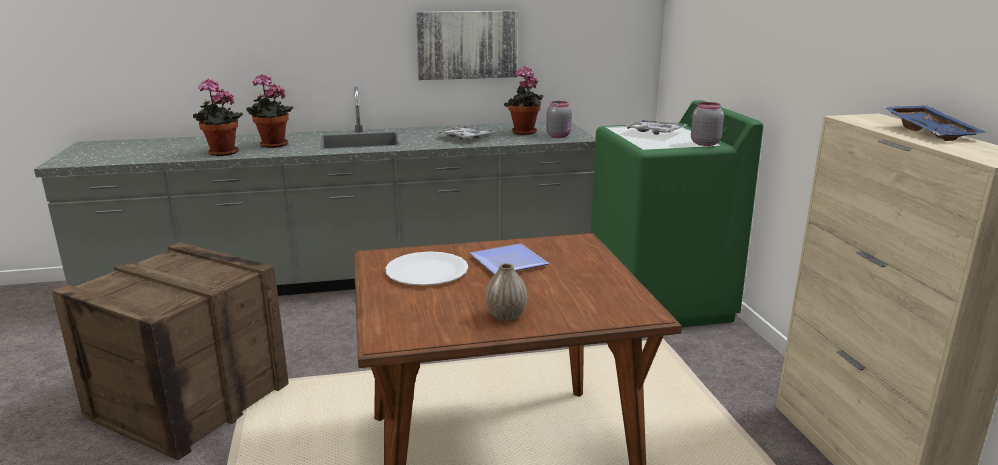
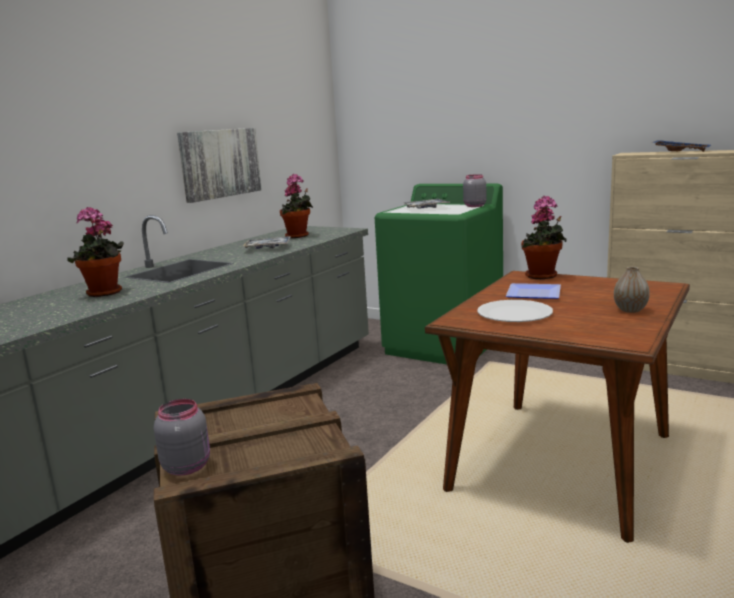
camera: 45 degrees left, 5 degrees down
potted plant [193,79,243,156] -> potted plant moved to [521,196,567,280]
grey jar [546,101,572,138] -> grey jar moved to [154,399,210,475]

